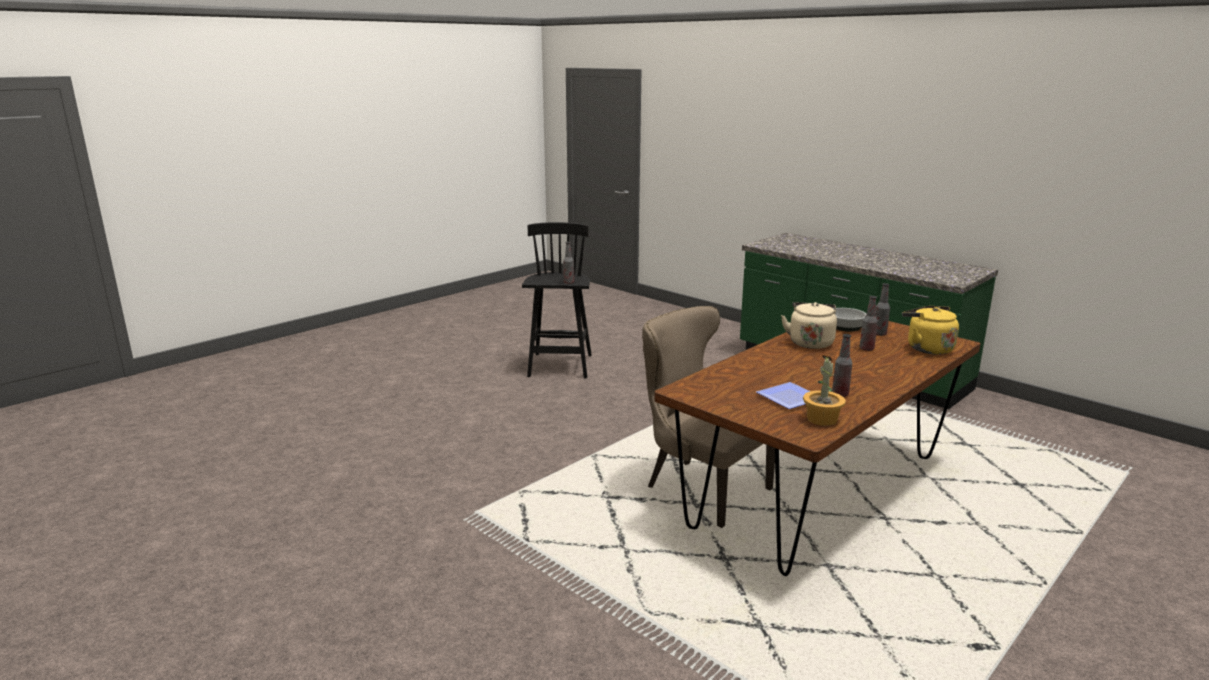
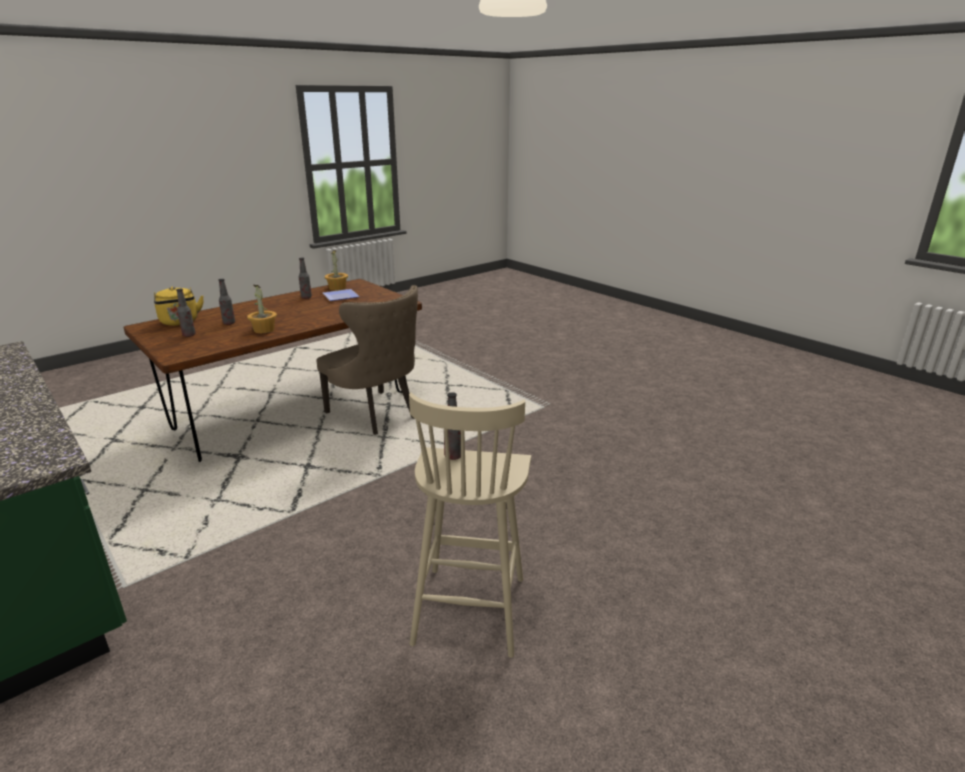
camera: 175 degrees left, 5 degrees up
black stool [522,222,592,379] -> beige stool [409,392,531,658]
beige kettle [781,302,837,349] -> potted plant [247,285,277,333]
bowl [834,308,866,331] -> none

